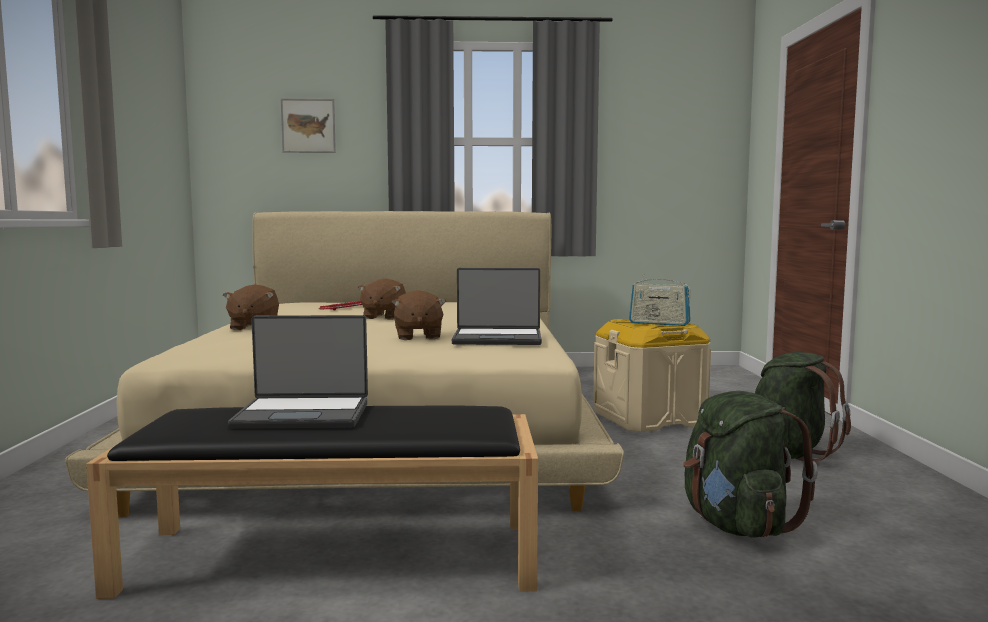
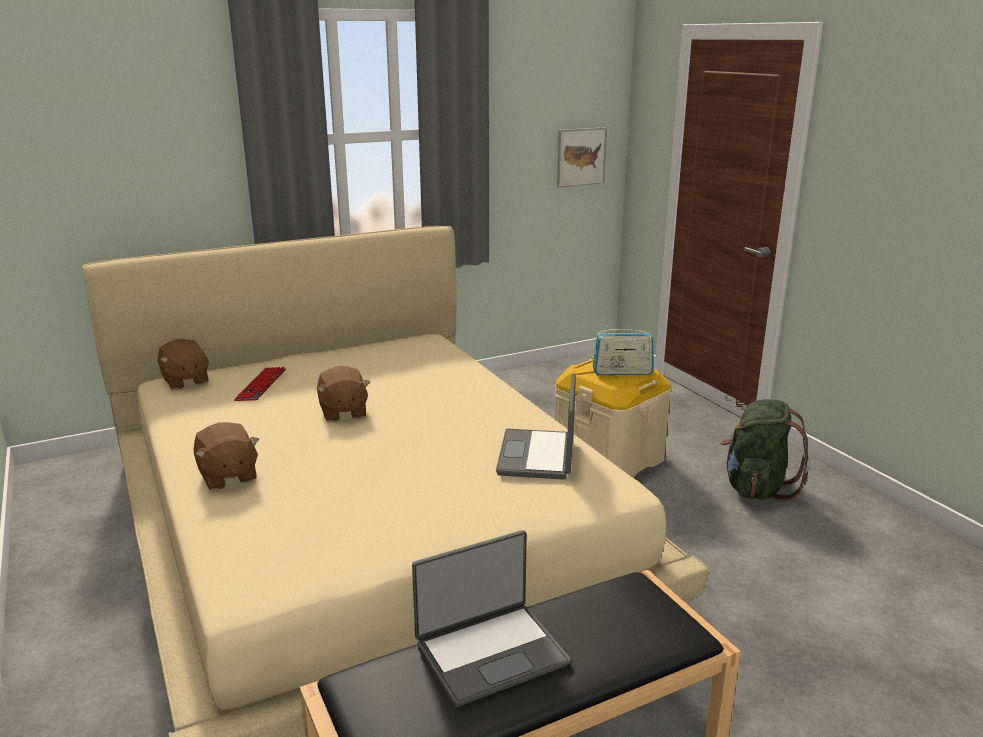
camera: 25 degrees left, 15 degrees up
picture [280,98,336,153] -> picture moved to [557,127,607,188]
brown plush toy [392,290,446,340] -> brown plush toy moved to [158,339,210,390]
laptop [452,268,542,345] -> laptop turned 120 degrees clockwise [496,373,576,479]
green backpack [683,391,818,538] -> none

